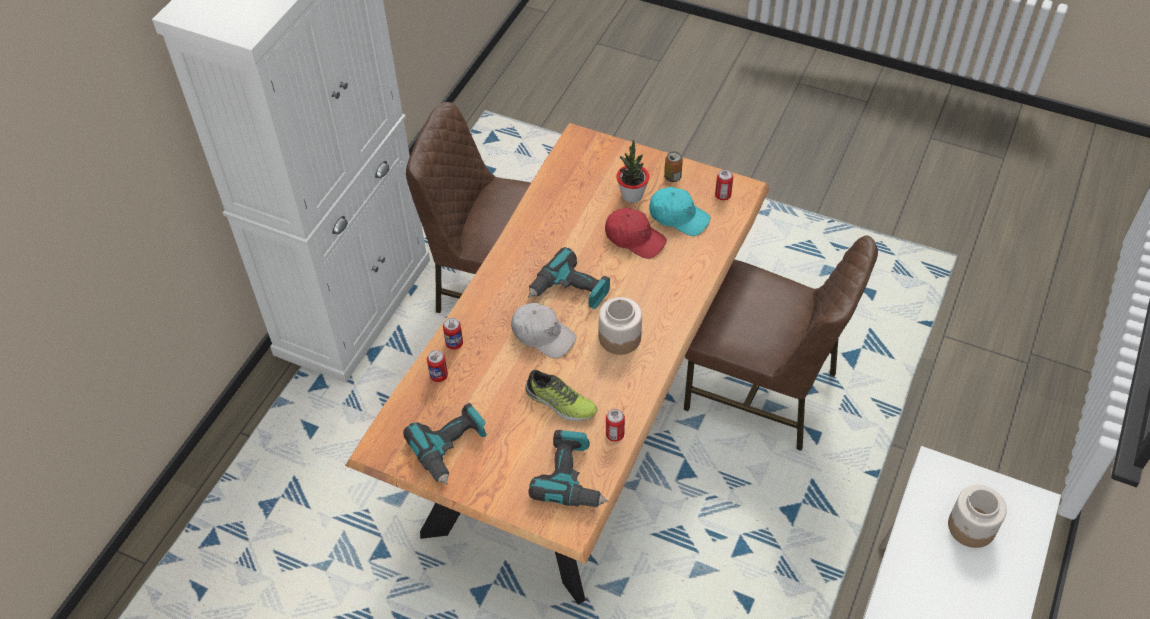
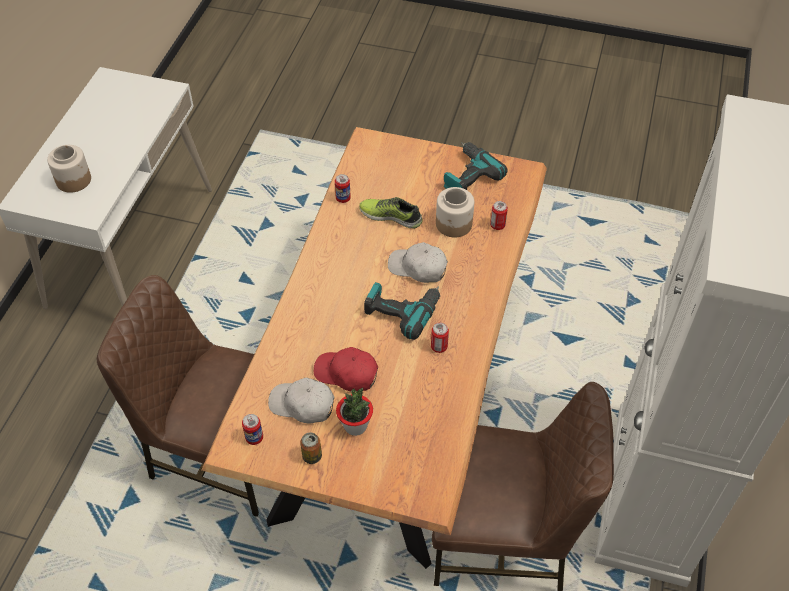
camera: 170 degrees right, 0 degrees up
can [443,318,463,350] -> can moved to [431,323,449,353]
power drill [528,430,609,507] -> none
jar [599,297,642,355] -> jar moved to [436,187,474,238]
turquoise cap [649,187,710,236] -> white cap [268,378,335,423]

